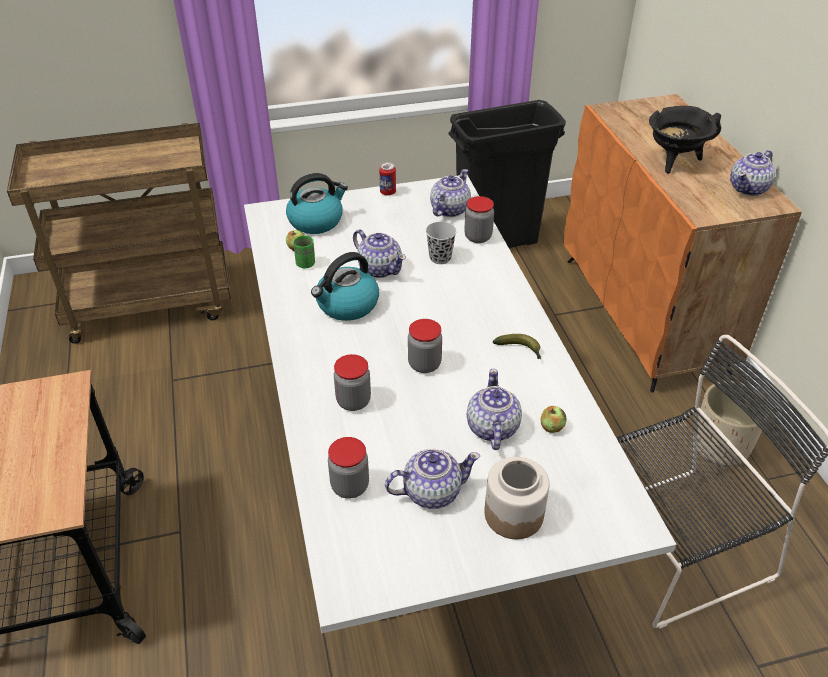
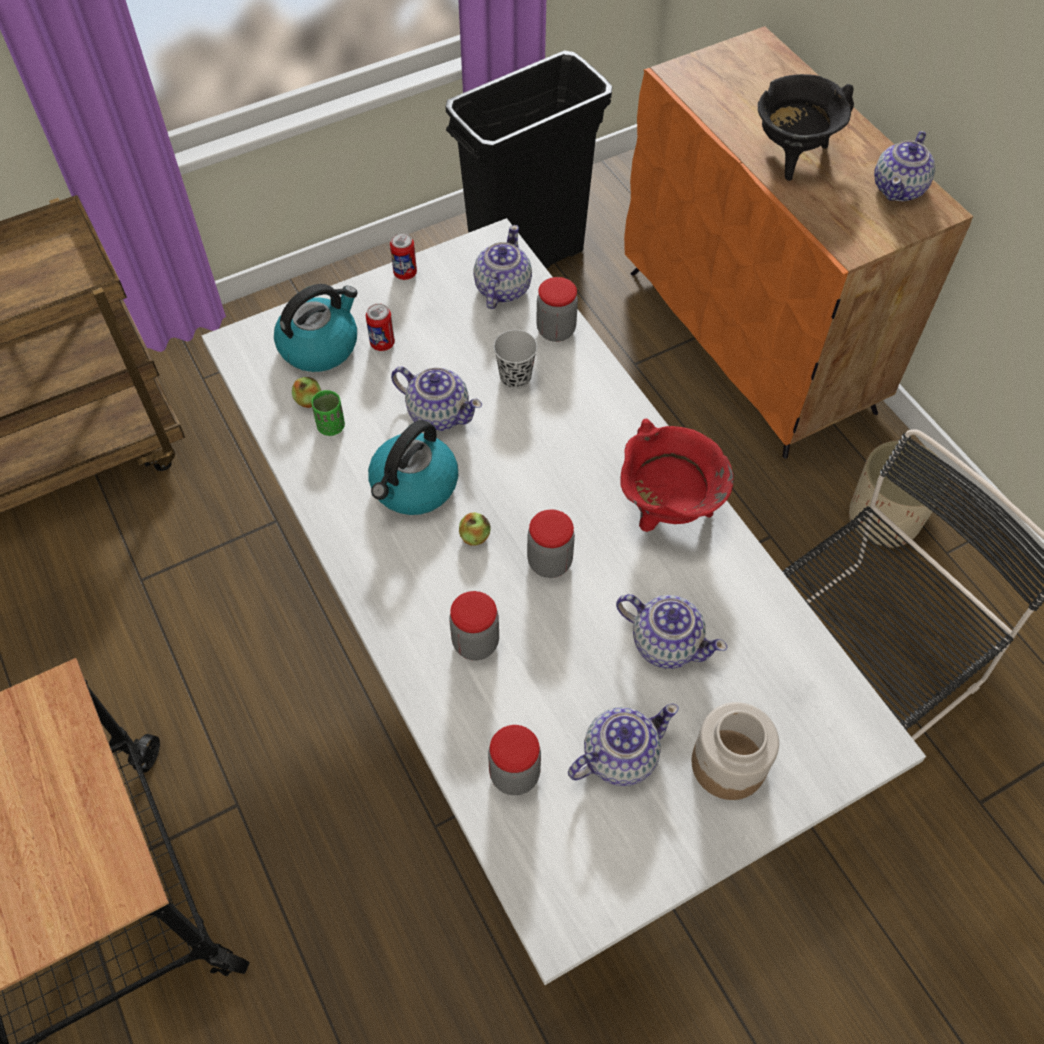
camera: 15 degrees left, 15 degrees up
teapot [467,369,522,450] -> teapot turned 135 degrees clockwise [616,594,727,669]
banana [493,334,541,359] -> red cooking pot [620,418,734,532]
apple [540,406,567,433] -> apple moved to [459,512,491,546]
none -> can [366,304,395,351]

